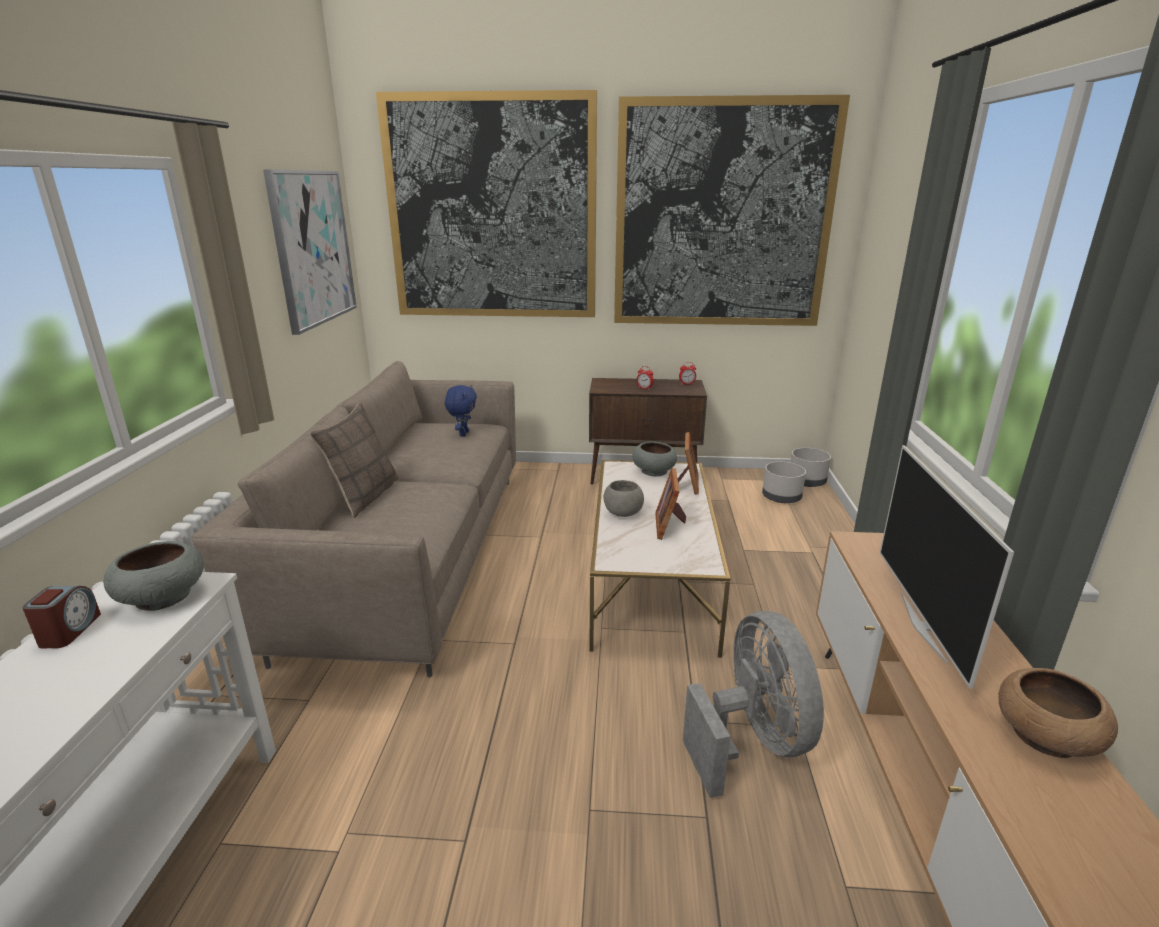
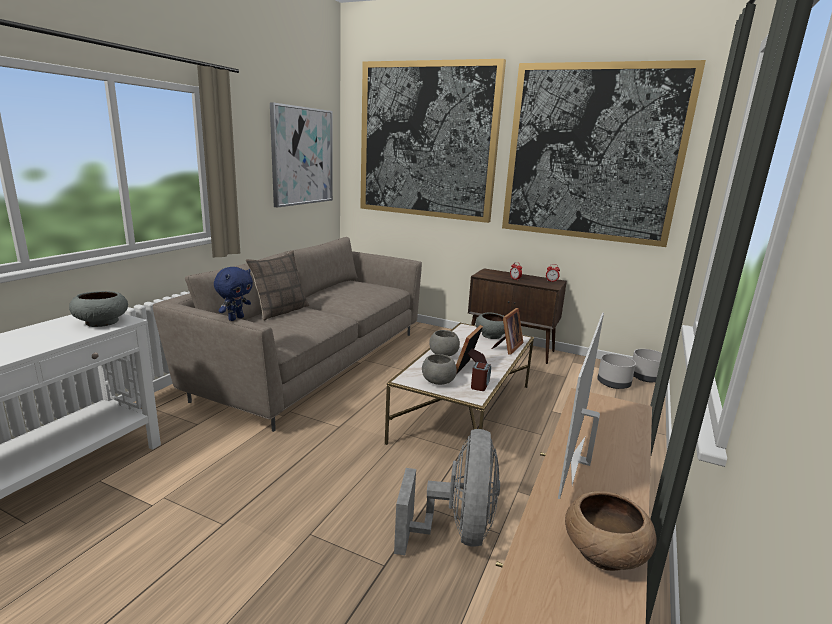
camera: 20 degrees right, 5 degrees down
alarm clock [23,586,101,648] -> alarm clock moved to [471,362,491,391]
blue plush toy [445,385,477,436] -> blue plush toy moved to [214,267,253,321]
none -> grey bowl [422,354,457,385]

